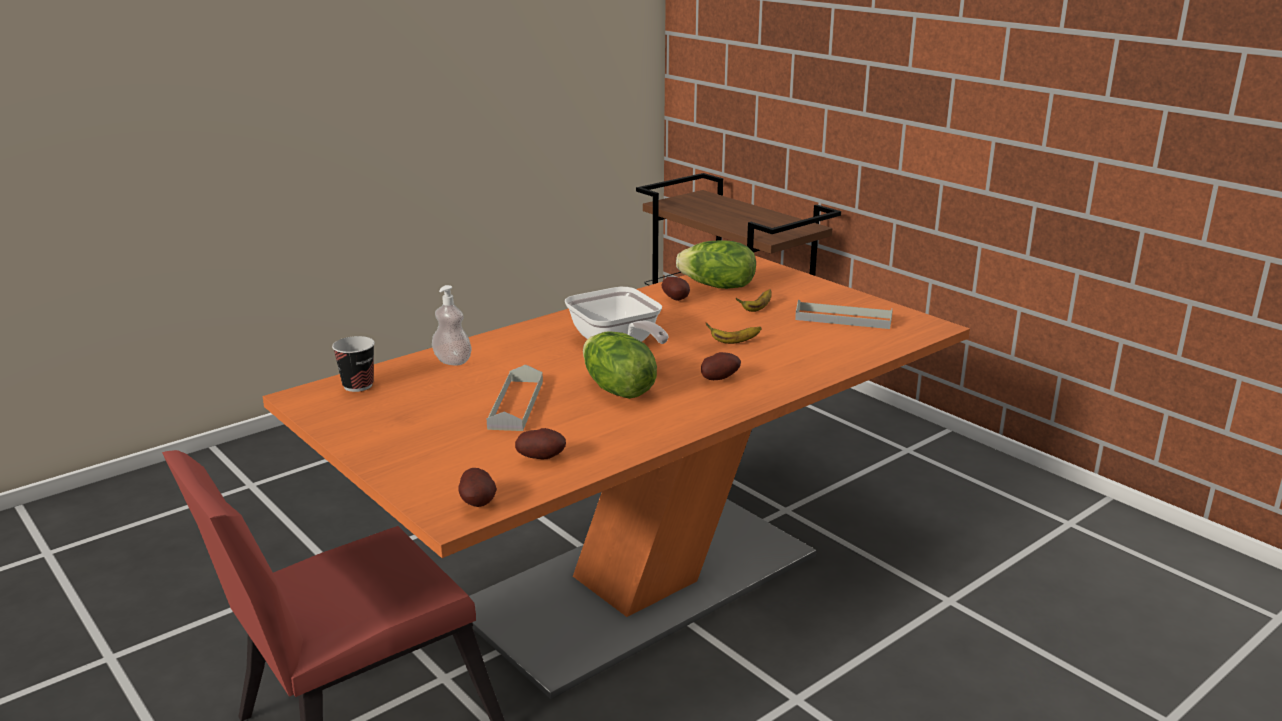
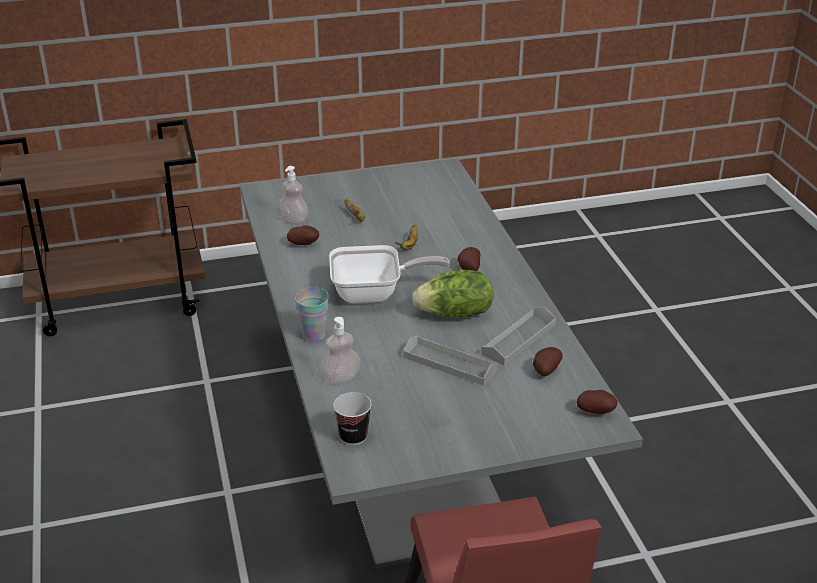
camera: 65 degrees left, 10 degrees up
orange dining table [263,256,970,699] -> grey dining table [240,158,643,569]
lettuce [676,241,756,289] -> soap dispenser [279,166,308,224]
grey tray [795,300,893,329] -> grey tray moved to [481,308,556,365]
none -> cup [295,287,329,342]

